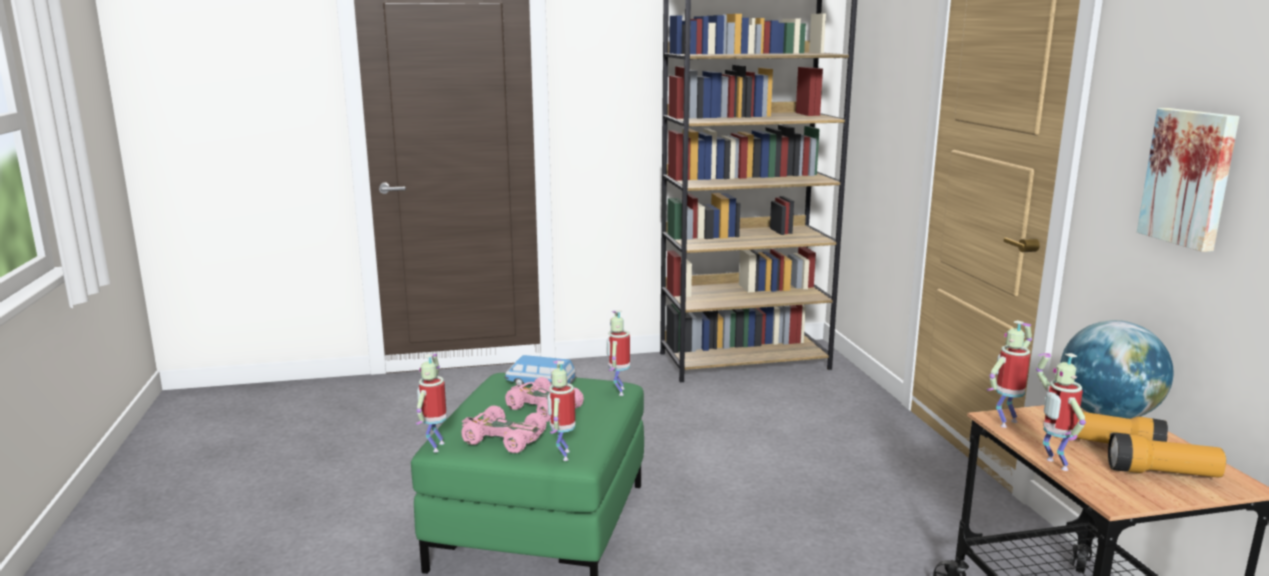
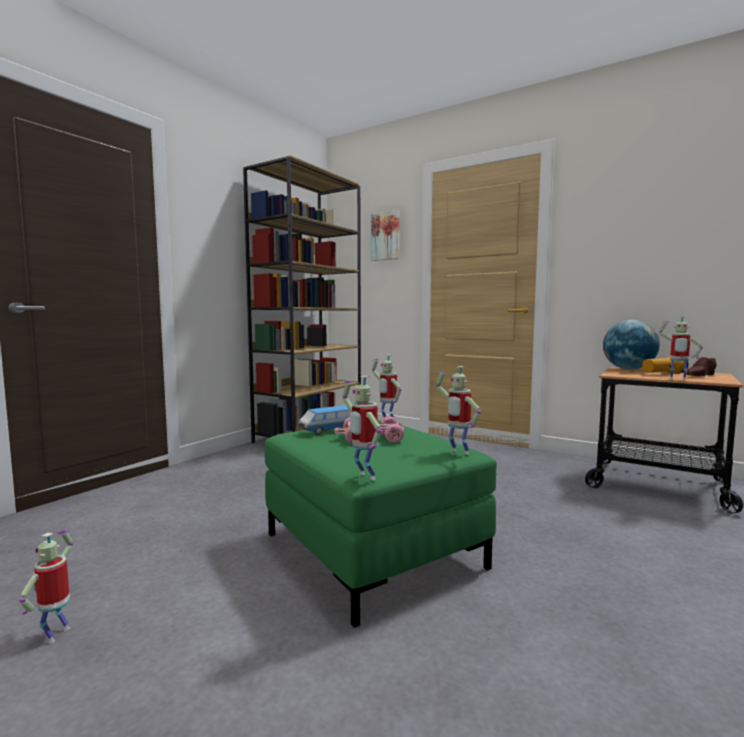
camera: 45 degrees left, 10 degrees down
pink toy car [461,405,547,453] -> none
toy robot [987,320,1032,428] -> toy robot moved to [19,530,73,644]
flashlight [1108,433,1226,478] -> brown shoe [686,357,717,376]
picture [1137,108,1240,252] -> picture moved to [371,210,400,261]

